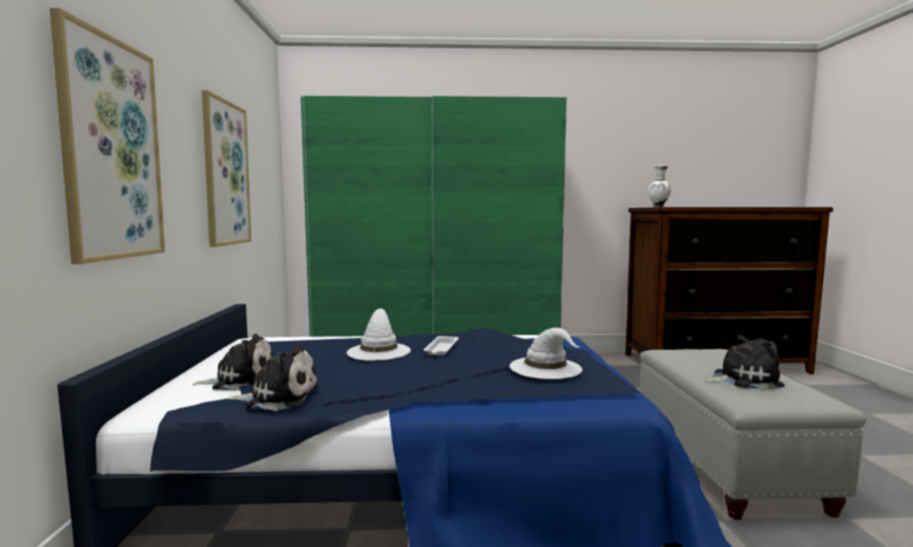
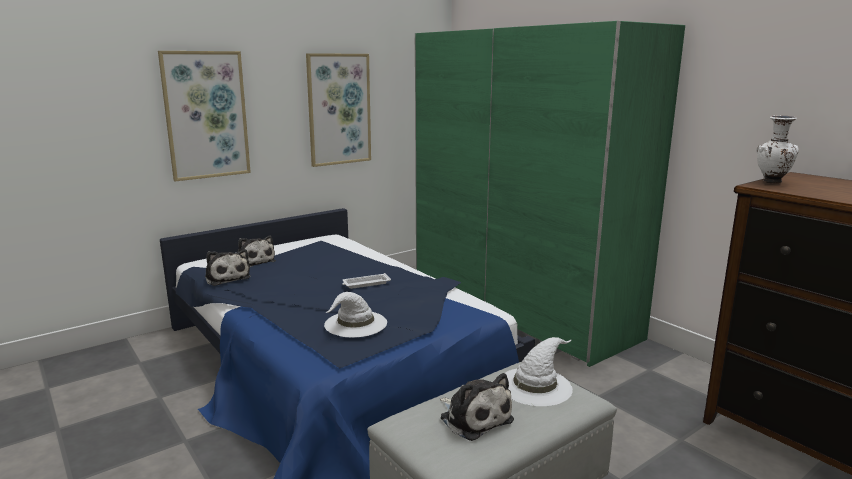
camera: 55 degrees right, 10 degrees up
white hat [347,309,411,361] -> white hat moved to [505,337,573,406]

